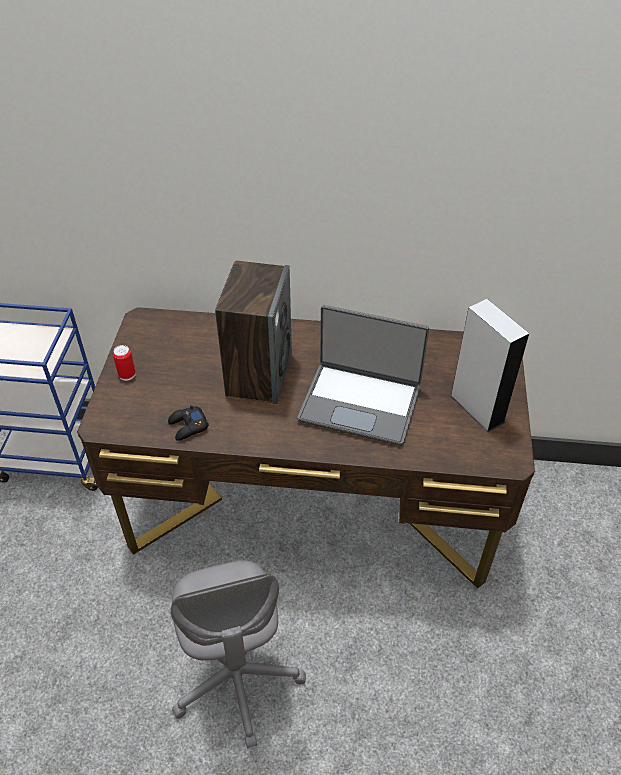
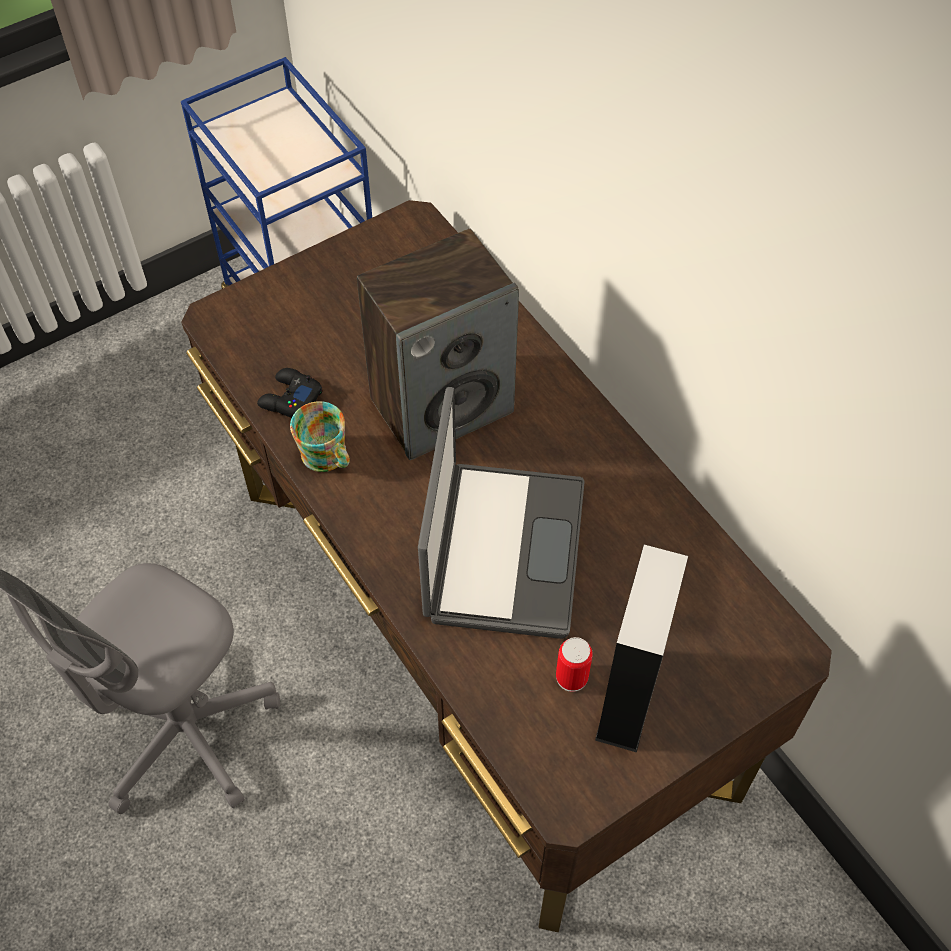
camera: 50 degrees right, 10 degrees up
can [113,345,136,381] -> can moved to [556,637,593,692]
laptop [297,305,429,446] -> laptop turned 150 degrees counterclockwise [418,387,585,639]
none -> mug [290,401,350,472]

